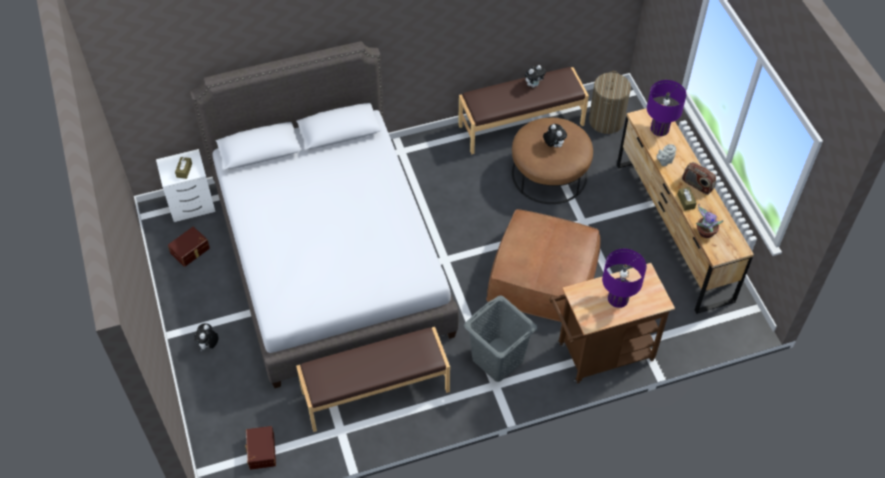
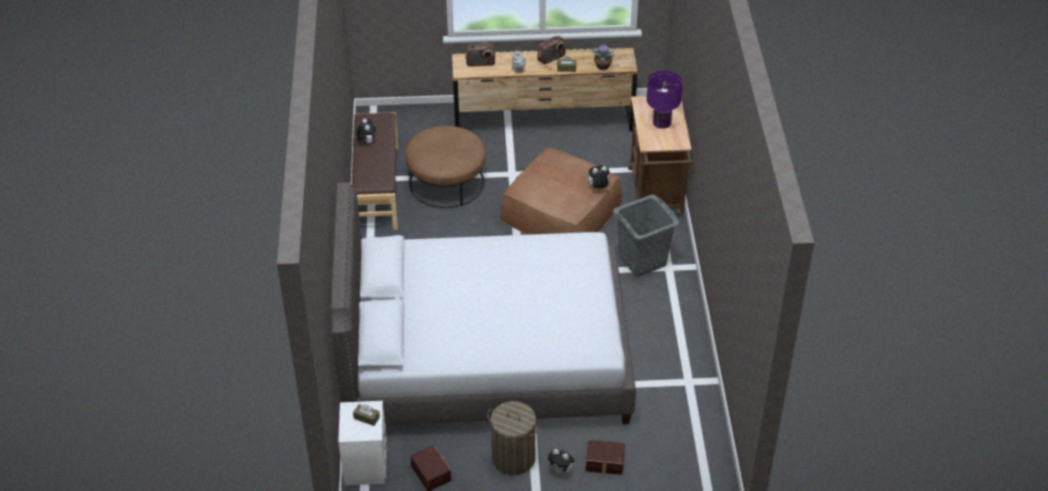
camera: 75 degrees left, 10 degrees down
brown storage box [246,426,276,470] -> brown storage box moved to [585,440,625,475]
brown bench [296,327,450,432] -> none
plush toy [543,124,567,147] -> plush toy moved to [586,165,610,188]
laundry basket [589,71,631,134] -> laundry basket moved to [487,401,539,475]
purple table lamp [647,80,686,136] -> radio [465,42,496,67]

